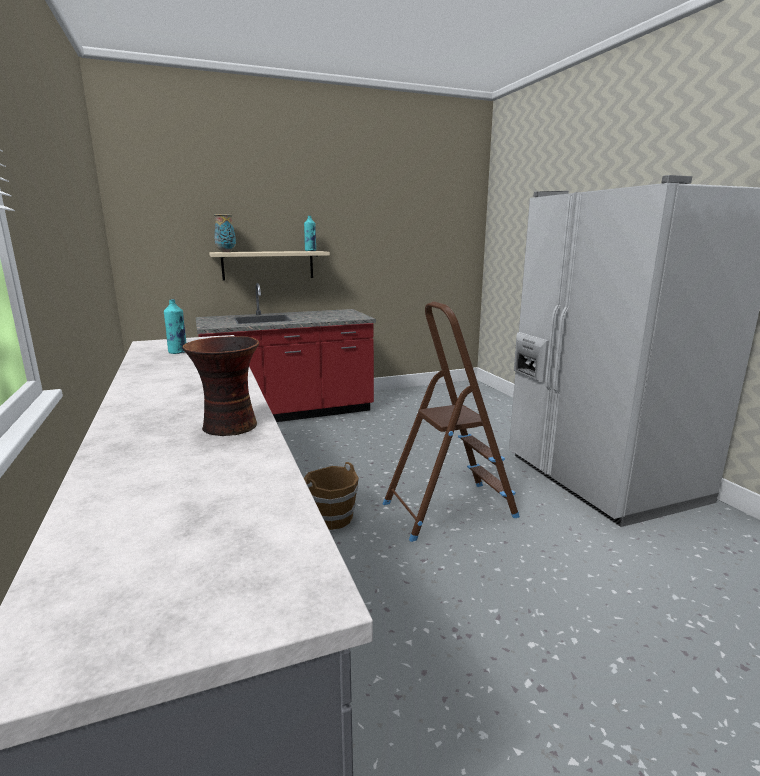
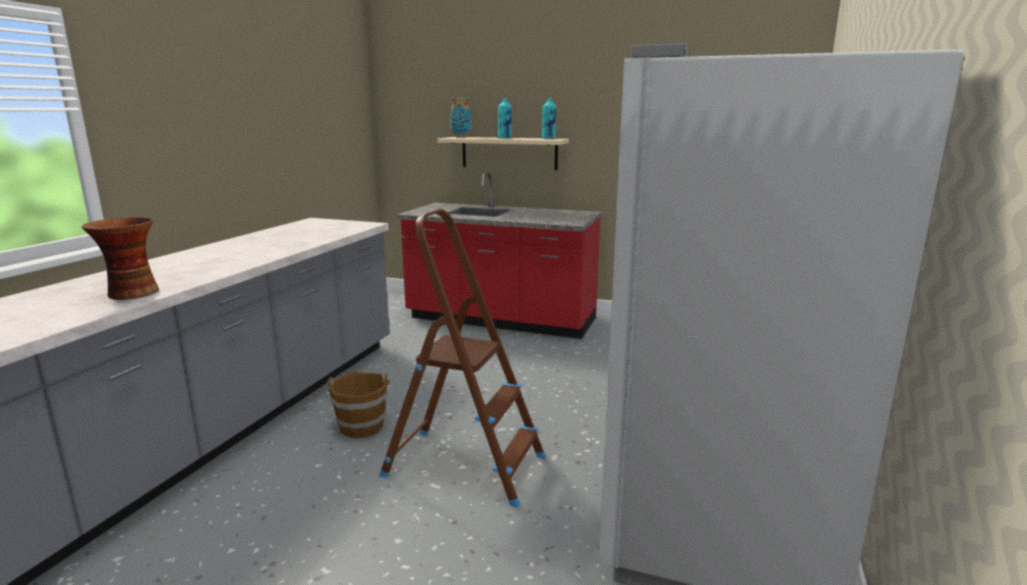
camera: 40 degrees right, 0 degrees up
turquoise bottle [164,299,187,354] -> turquoise bottle moved to [498,97,512,139]

